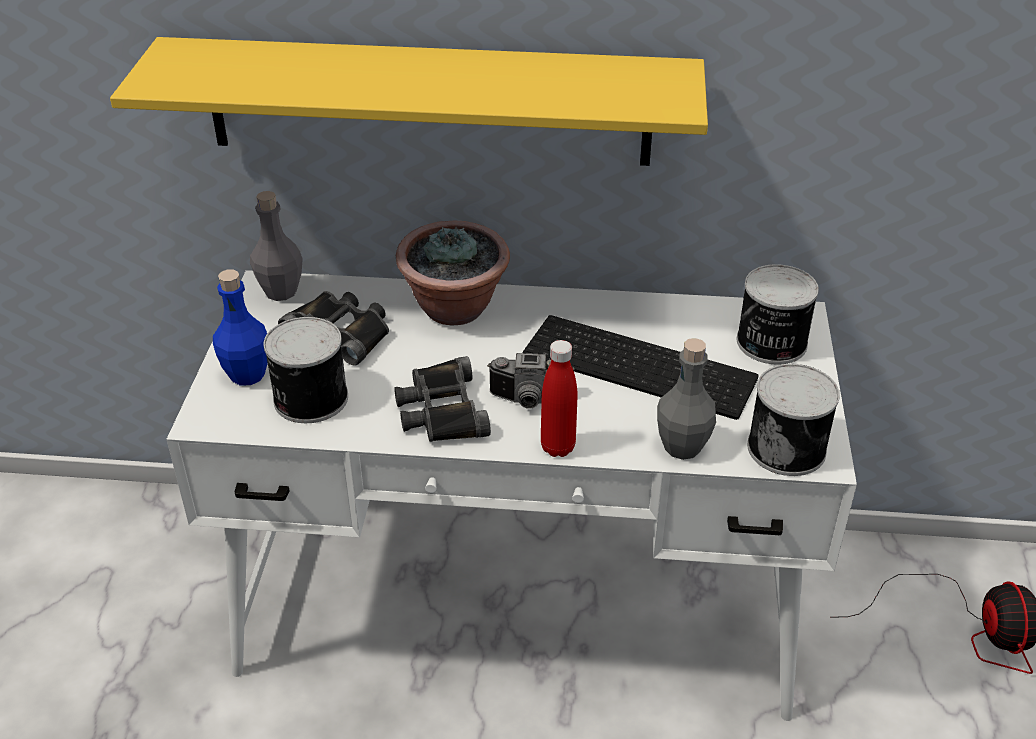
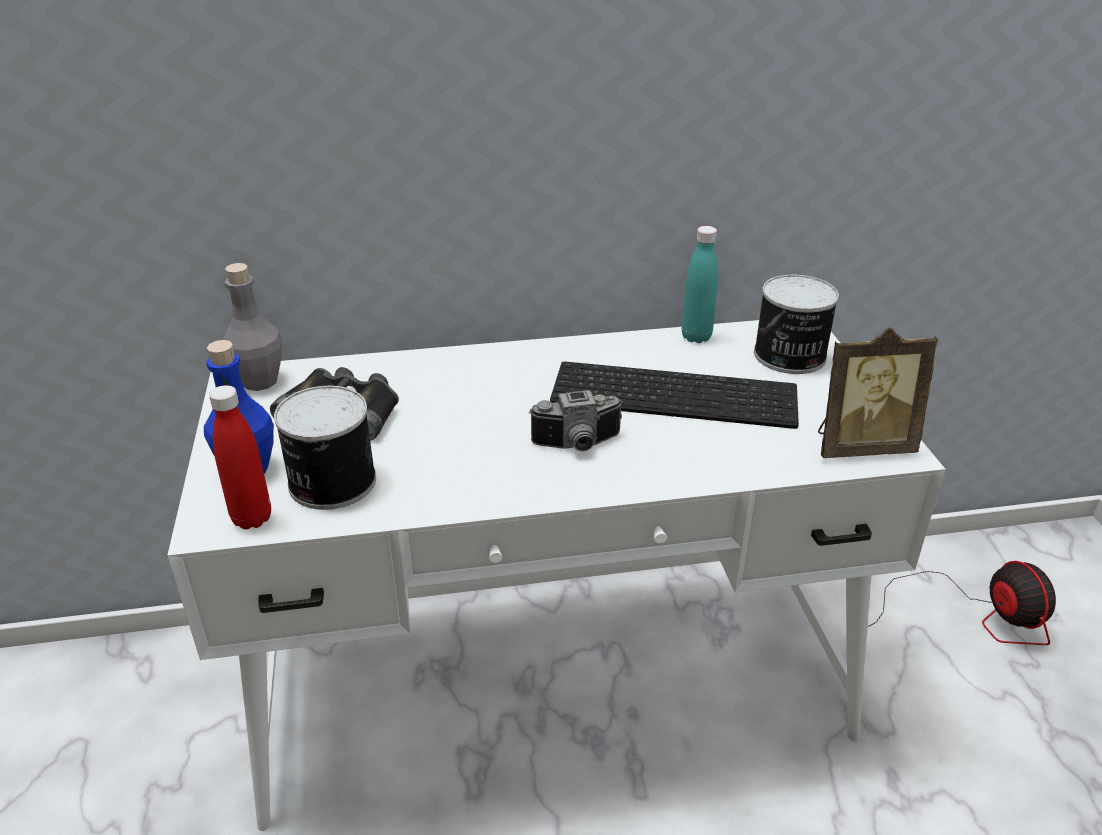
camera: 15 degrees left, 5 degrees down
yellow shelf [110,37,708,166] -> none
black binoculars [394,356,491,442] -> none
potted plant [396,220,510,325] -> none
red bottle [541,340,577,457] -> red bottle moved to [209,385,271,529]
grey bottle [657,338,716,460] -> none
can [747,364,840,476] -> picture frame [818,327,938,458]
none -> turquoise bottle [682,226,718,343]

